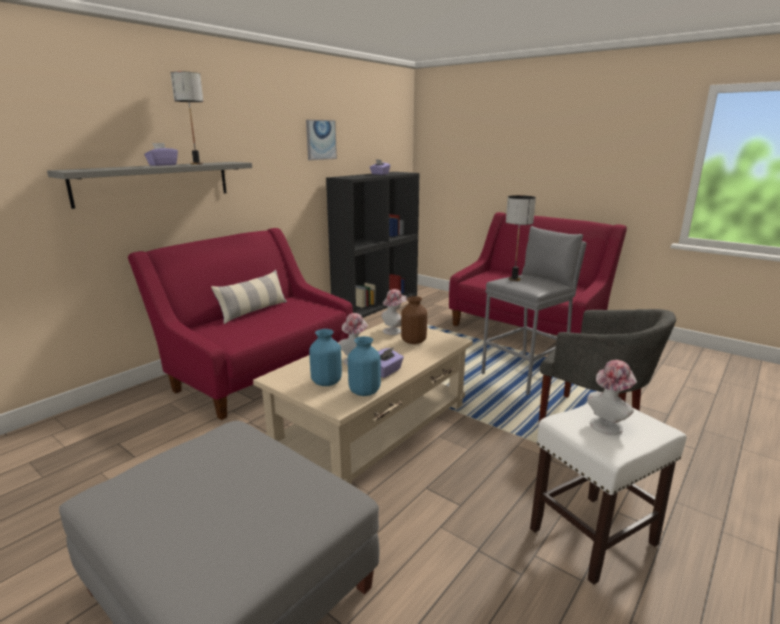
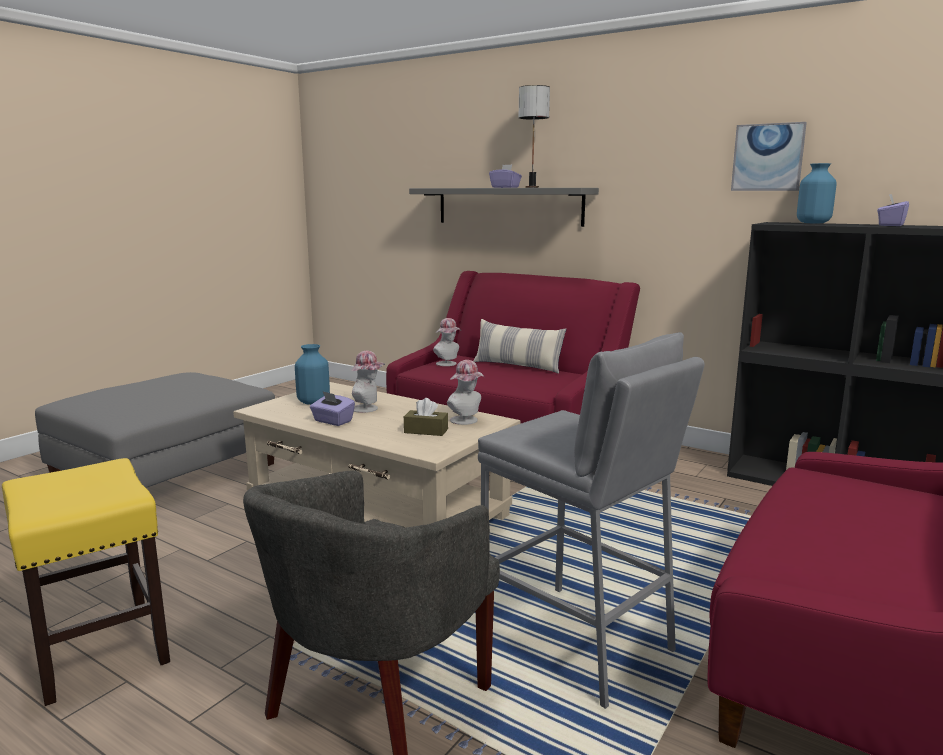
camera: 85 degrees right, 5 degrees down
blue vase [348,336,381,396] -> blue vase moved to [797,163,837,223]
brown vase [401,296,427,344] -> brown tissue box [404,398,448,436]
table lamp [506,195,536,281] -> none
white stool [530,403,687,585] -> yellow stool [2,458,170,706]
hat [587,360,637,435] -> hat moved to [433,318,460,366]

